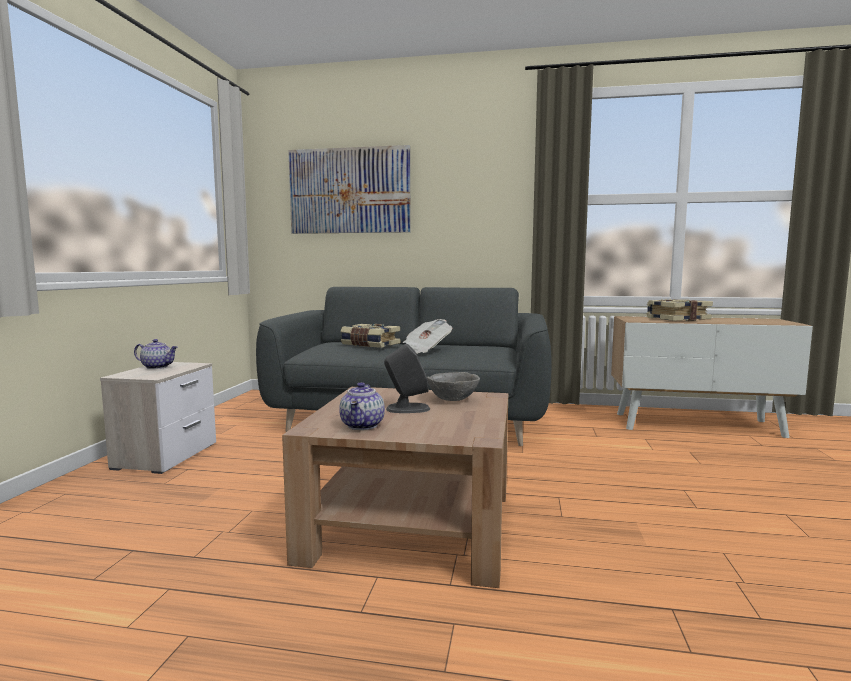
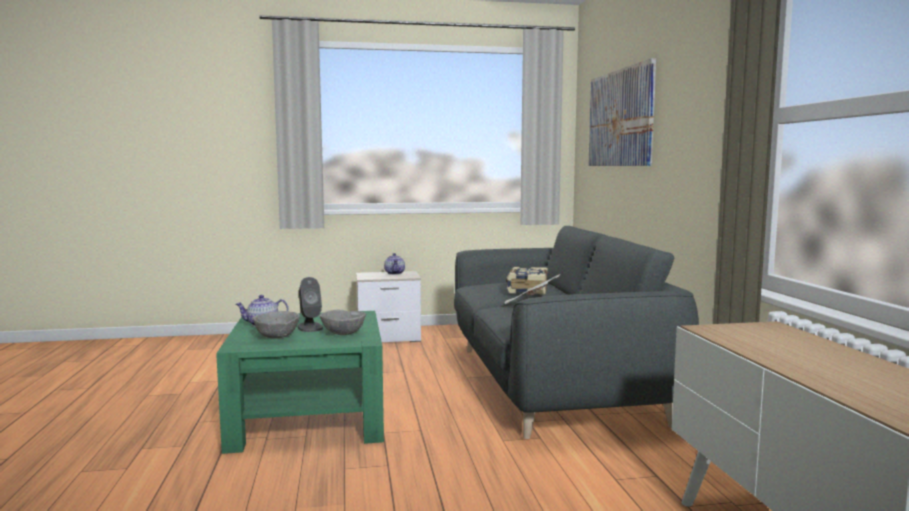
camera: 70 degrees right, 0 degrees up
brown coffee table [282,387,508,588] -> green coffee table [216,311,384,454]
book [646,299,713,321] -> none
none -> grey bowl [253,311,300,339]

